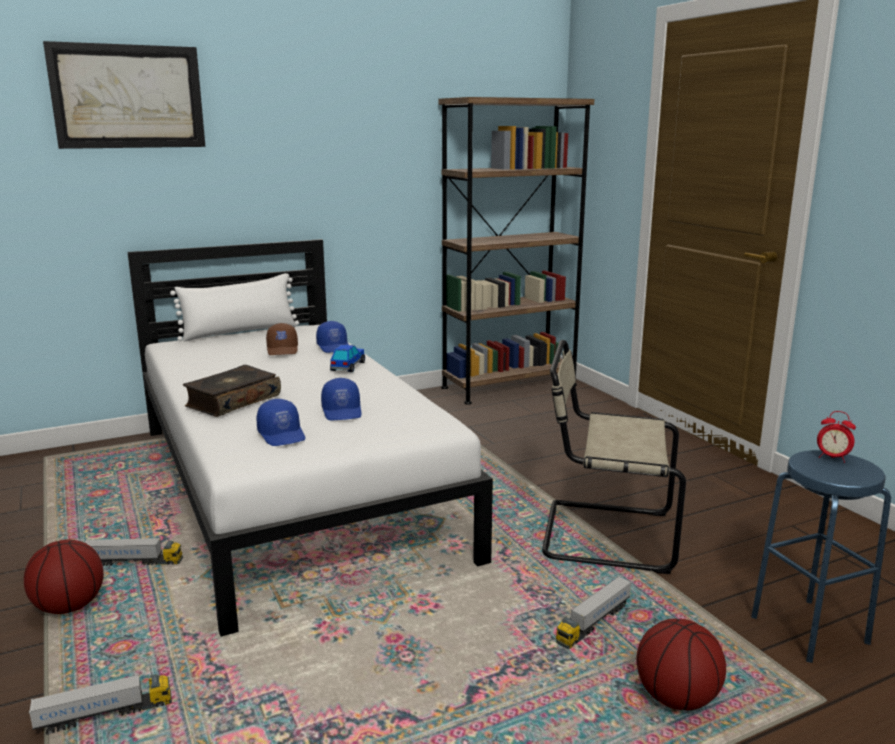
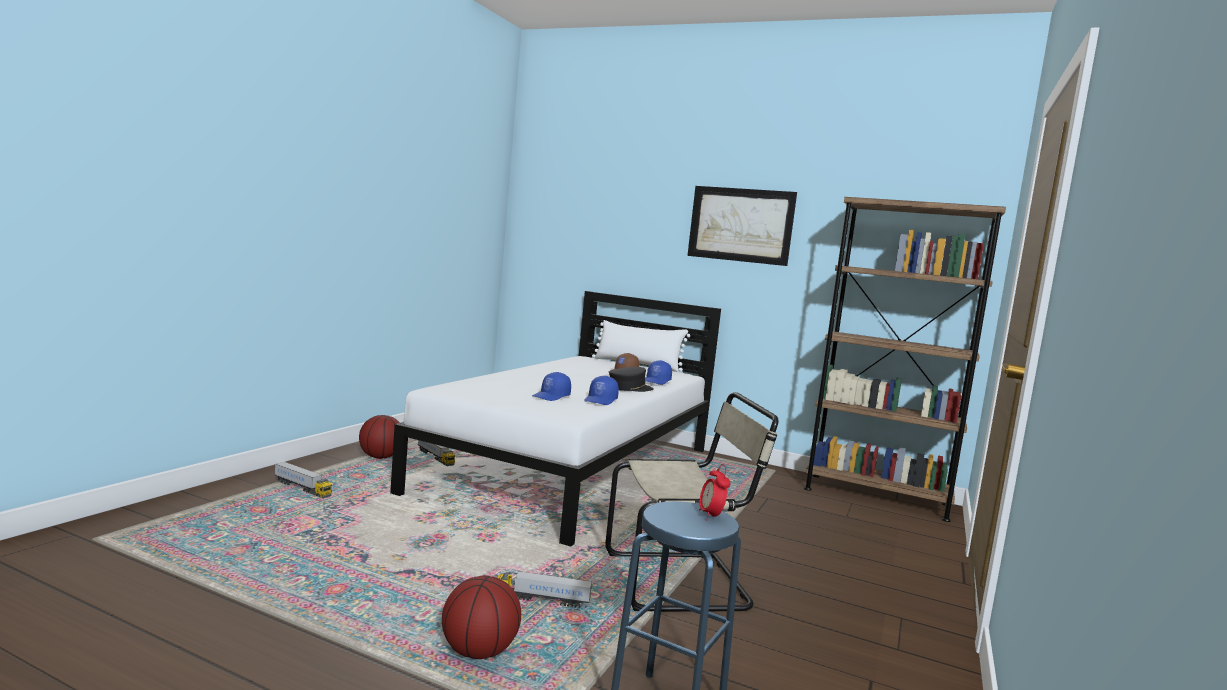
camera: 50 degrees right, 10 degrees down
picture [43,41,205,149] -> picture moved to [687,186,797,266]
book [183,365,281,417] -> none
blue cap [257,399,305,446] -> blue cap moved to [584,376,619,405]
toy car [330,345,365,372] -> black cap [609,367,654,392]
beige chair [542,340,686,574] -> beige chair turned 105 degrees clockwise [605,392,779,612]

